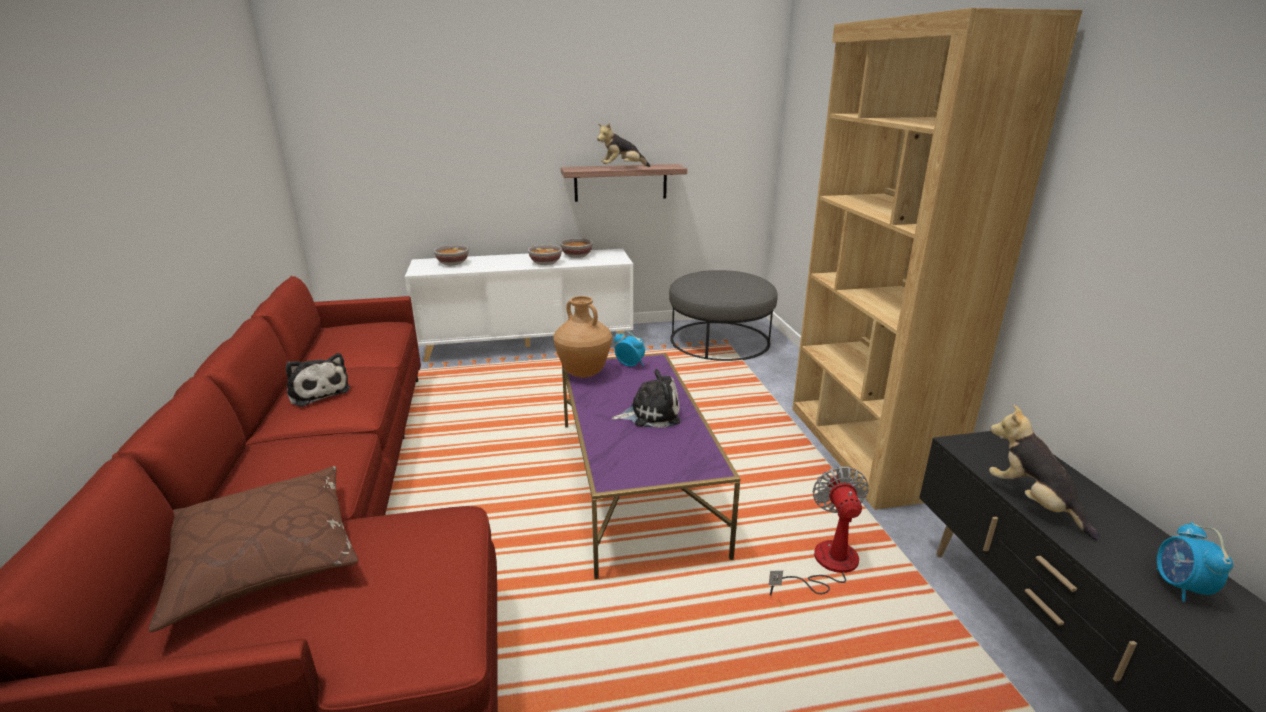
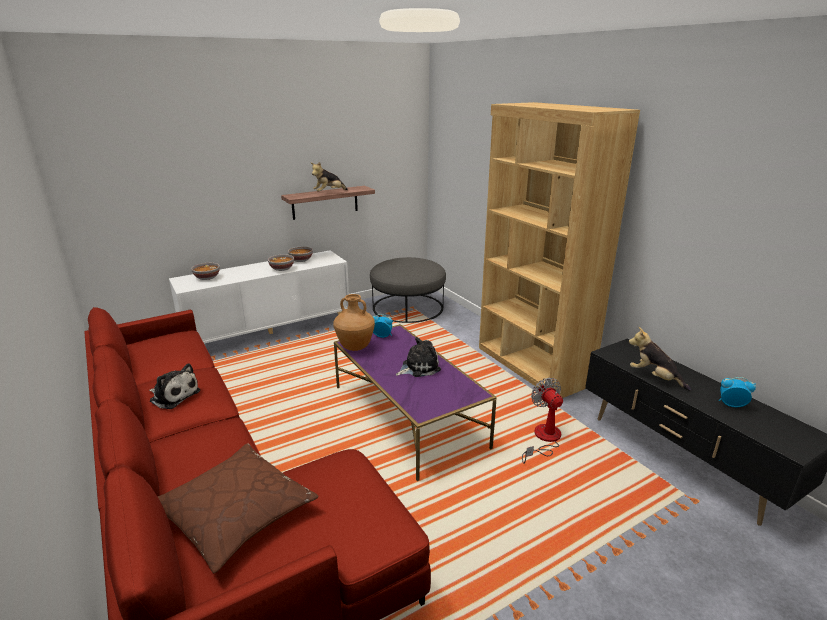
camera: 20 degrees left, 0 degrees up
alarm clock [1156,522,1233,602] -> alarm clock turned 120 degrees clockwise [719,377,756,407]

